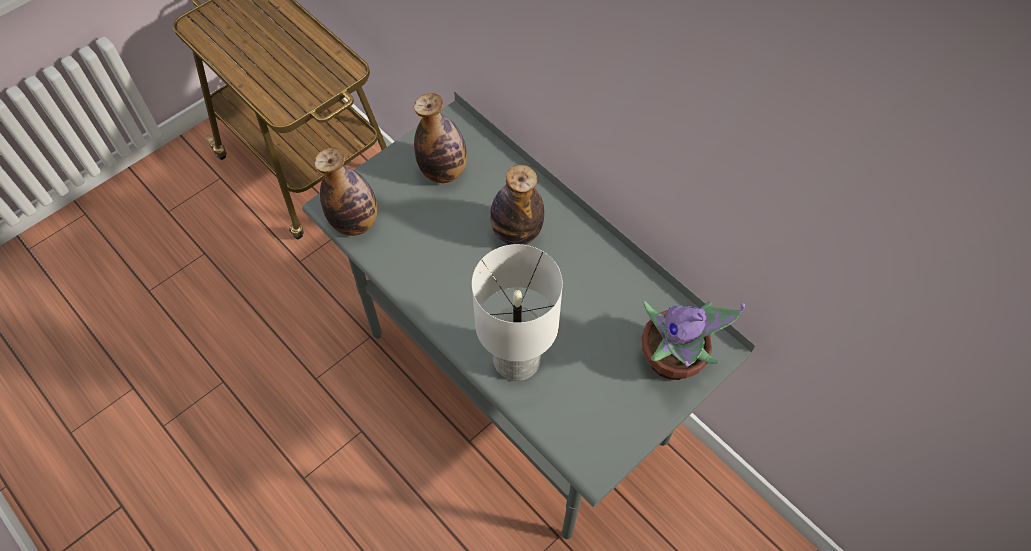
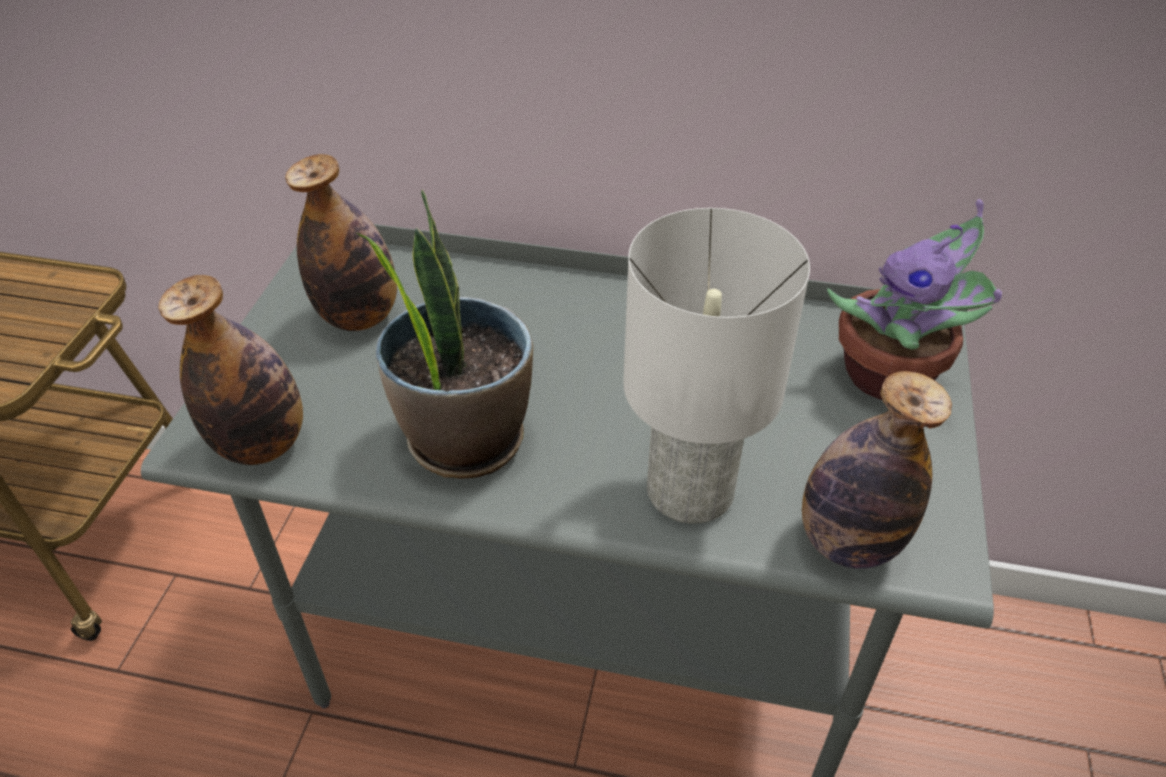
camera: 35 degrees left, 15 degrees down
bottle [490,165,544,245] -> bottle moved to [802,371,952,569]
none -> potted plant [357,190,533,479]

